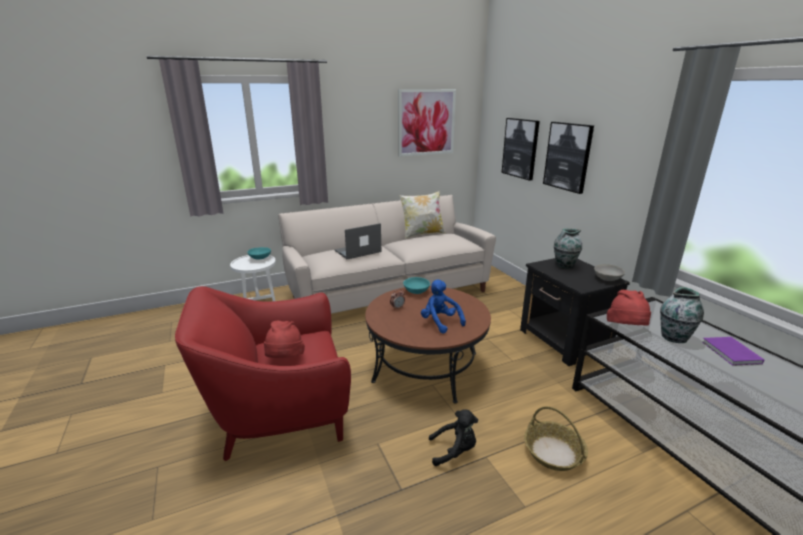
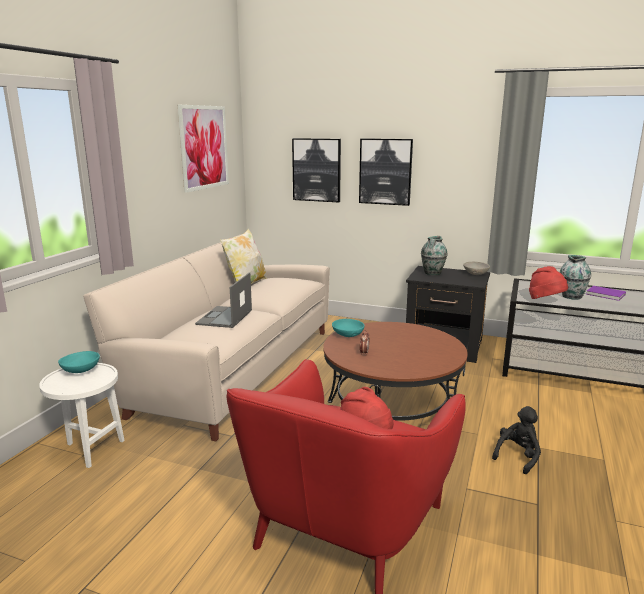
camera: 45 degrees left, 5 degrees down
blue plush toy [421,279,466,334] -> none
basket [524,406,588,471] -> none

